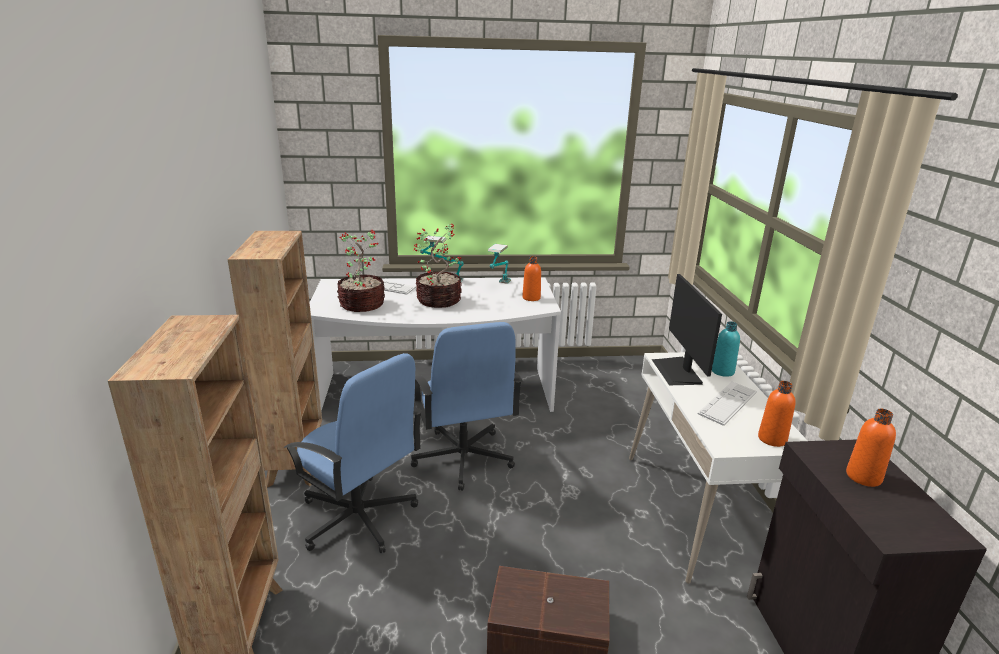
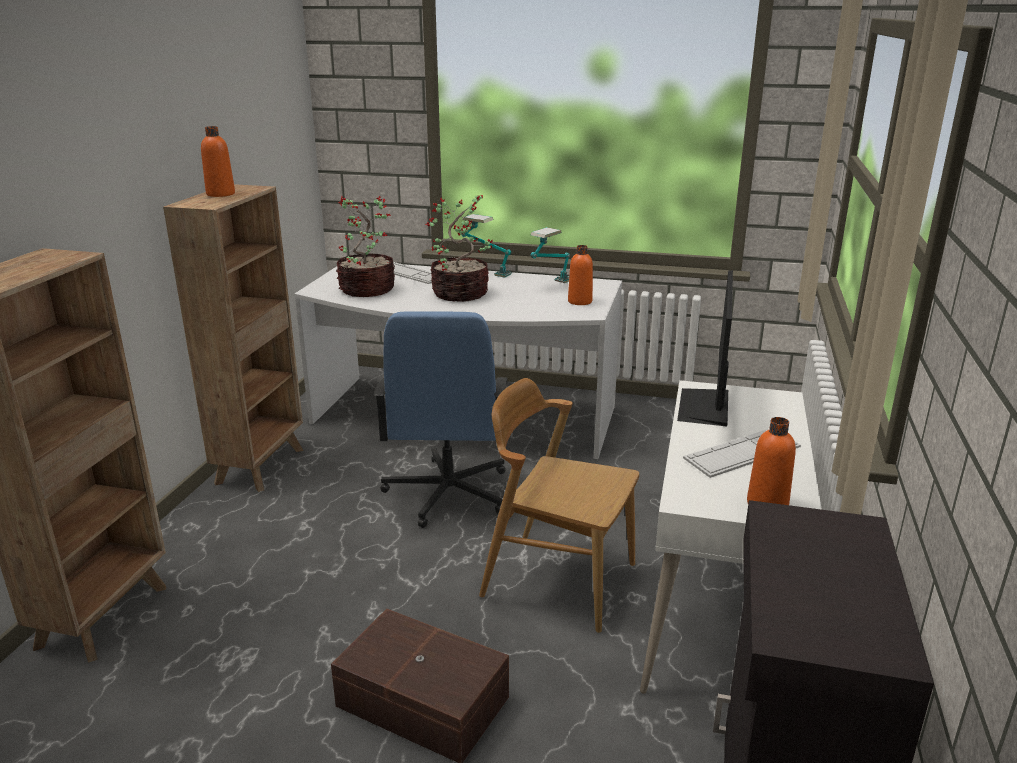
camera: 20 degrees right, 0 degrees up
blue office chair [284,353,423,553] -> none
turquoise bottle [712,321,740,377] -> none
orange bottle [846,409,896,487] -> orange bottle moved to [201,126,235,197]
none -> brown chair [479,378,639,633]

